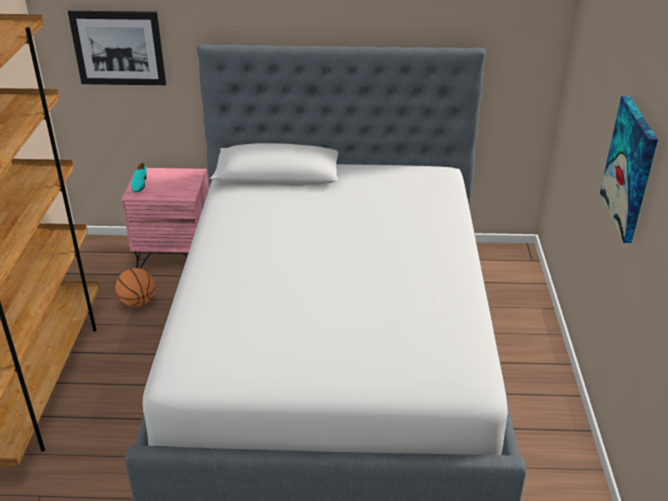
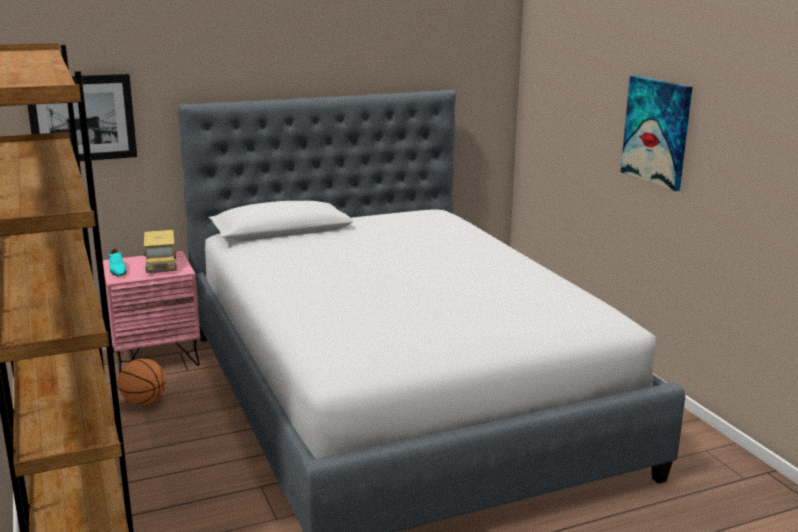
camera: 25 degrees left, 15 degrees down
none -> toy truck [143,230,177,273]

